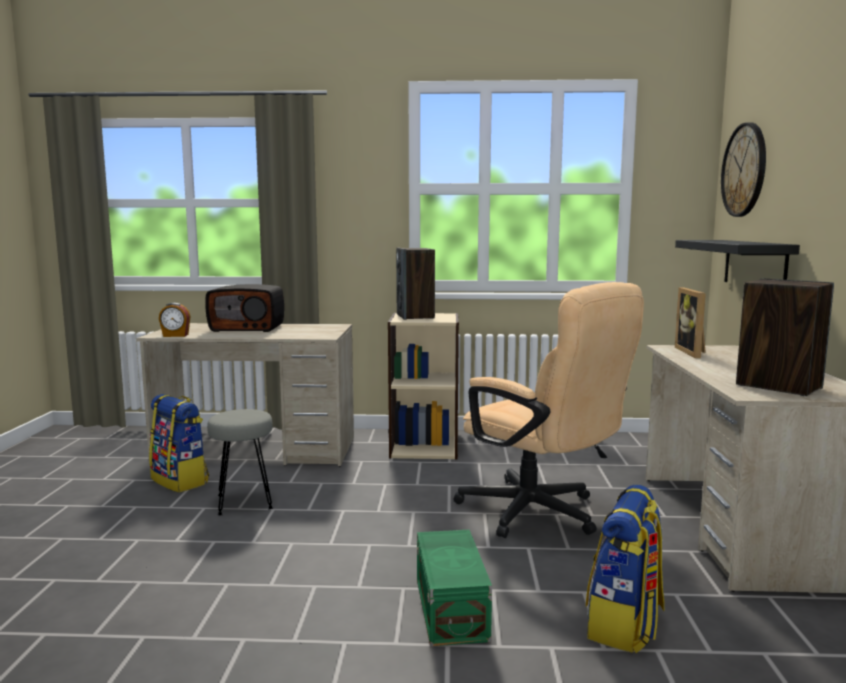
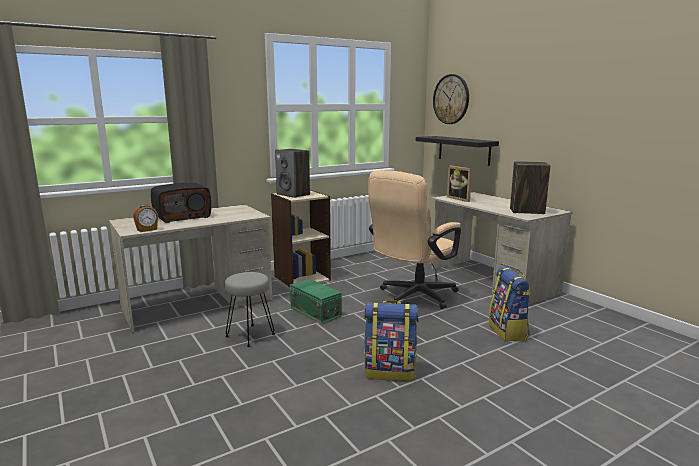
camera: 35 degrees left, 5 degrees up
backpack [149,394,209,493] -> backpack moved to [364,300,418,381]
green storage box [417,530,492,646] -> green storage box moved to [290,279,342,324]
beige office chair [454,282,644,538] -> beige office chair turned 120 degrees clockwise [368,170,461,309]

